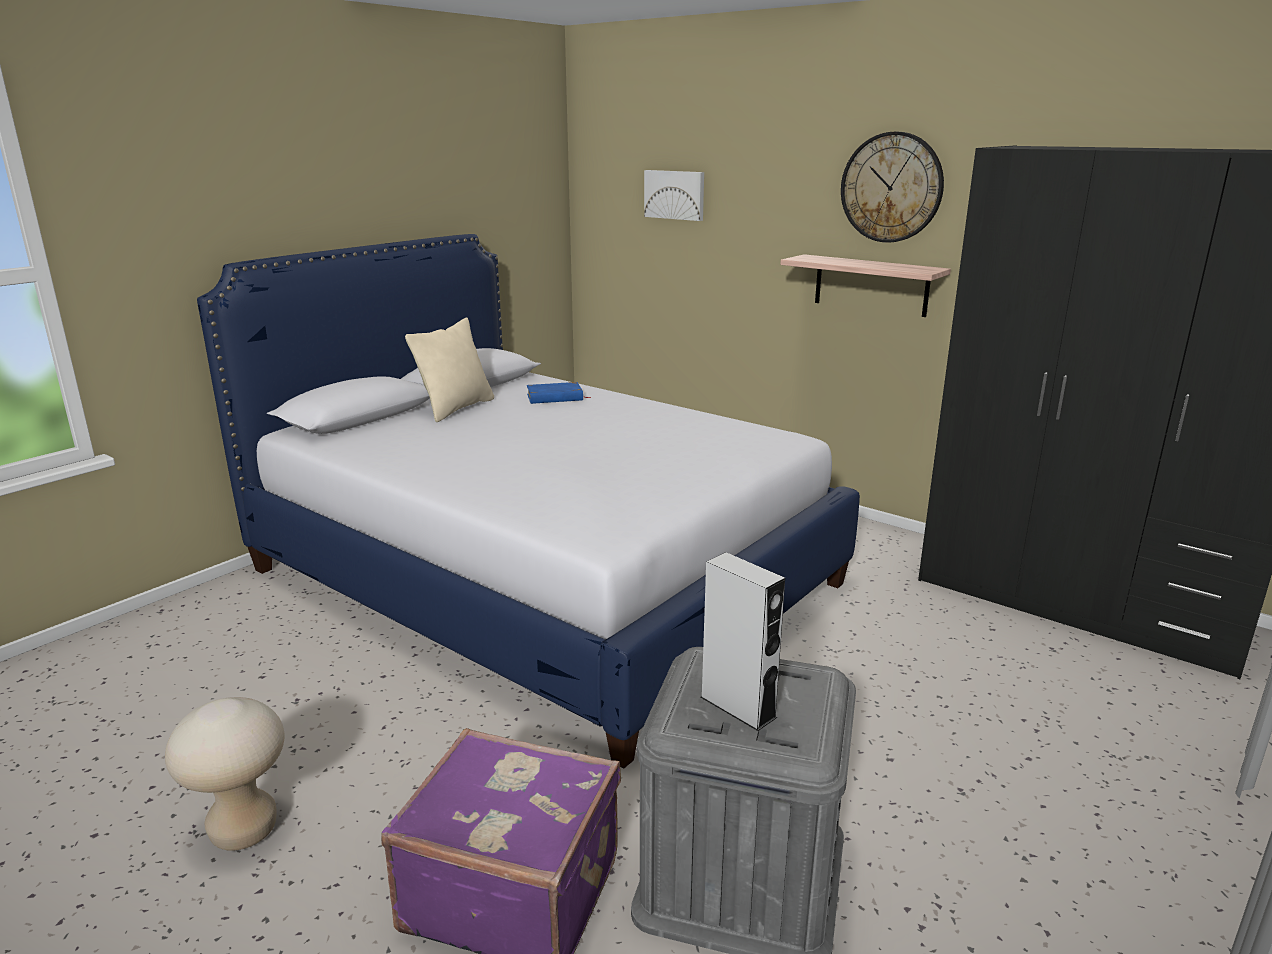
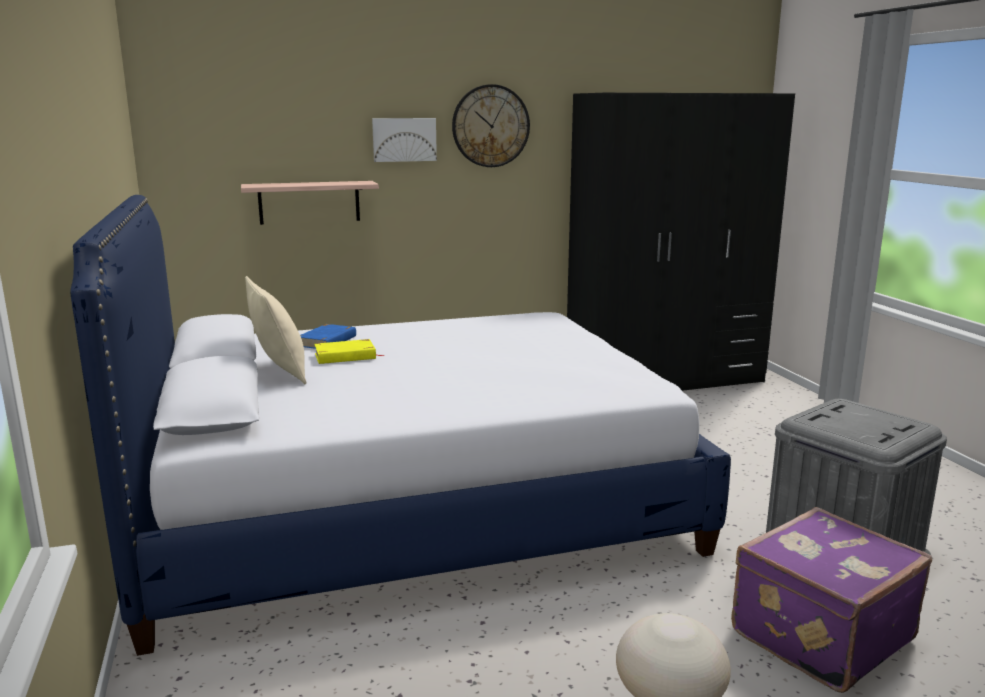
camera: 55 degrees left, 5 degrees down
picture [644,170,704,221] -> picture moved to [372,118,437,162]
grey speaker [701,552,785,731] -> none
shelf [780,254,951,317] -> shelf moved to [241,181,379,225]
none -> yellow book [314,339,384,364]

